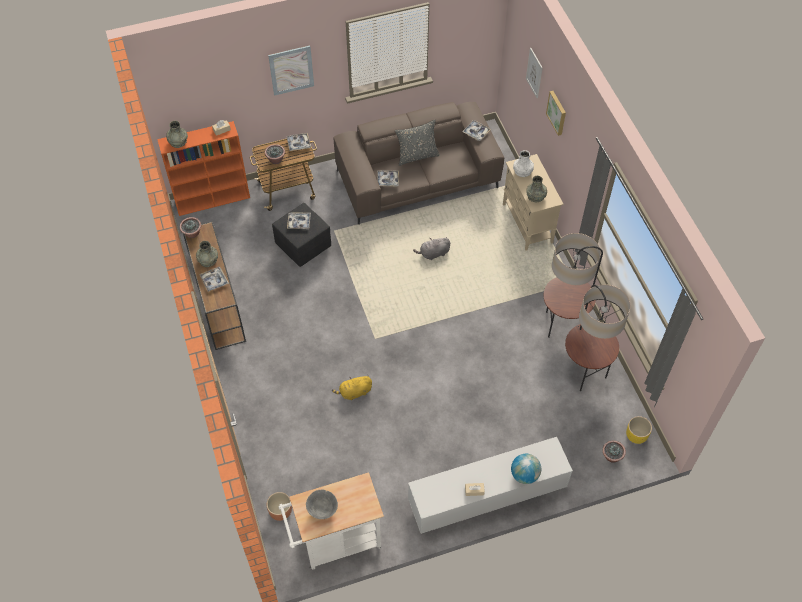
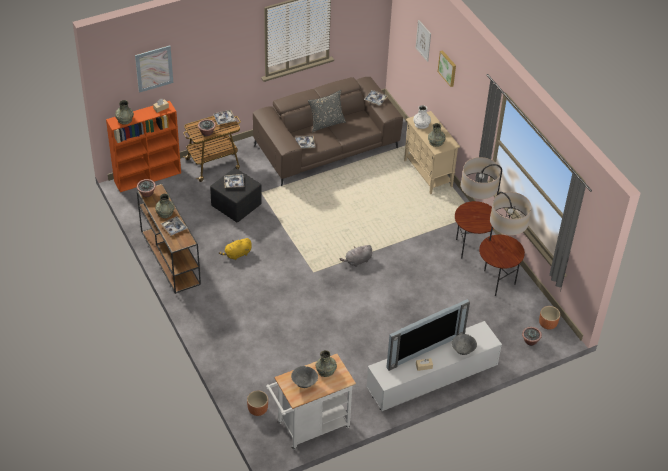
camera: 10 degrees left, 10 degrees down
picture [268,46,314,96] -> picture moved to [135,45,173,93]
yellow plush toy [332,375,372,400] -> yellow plush toy moved to [219,238,252,260]
grey plush toy [413,237,450,260] -> grey plush toy moved to [340,245,372,267]
globe [511,454,541,484] -> grey bowl [452,334,477,355]
yellow planter [626,416,652,444] -> brown planter [539,306,560,329]
none -> grey vase [315,350,337,377]
none -> television [386,299,470,371]

